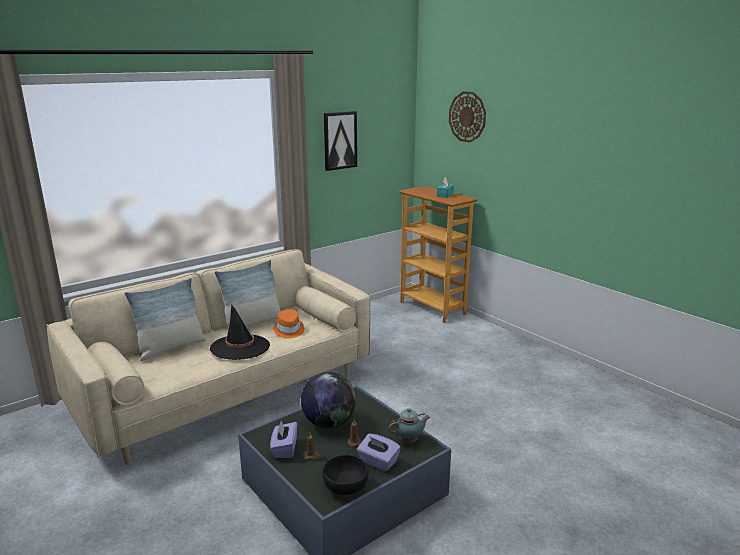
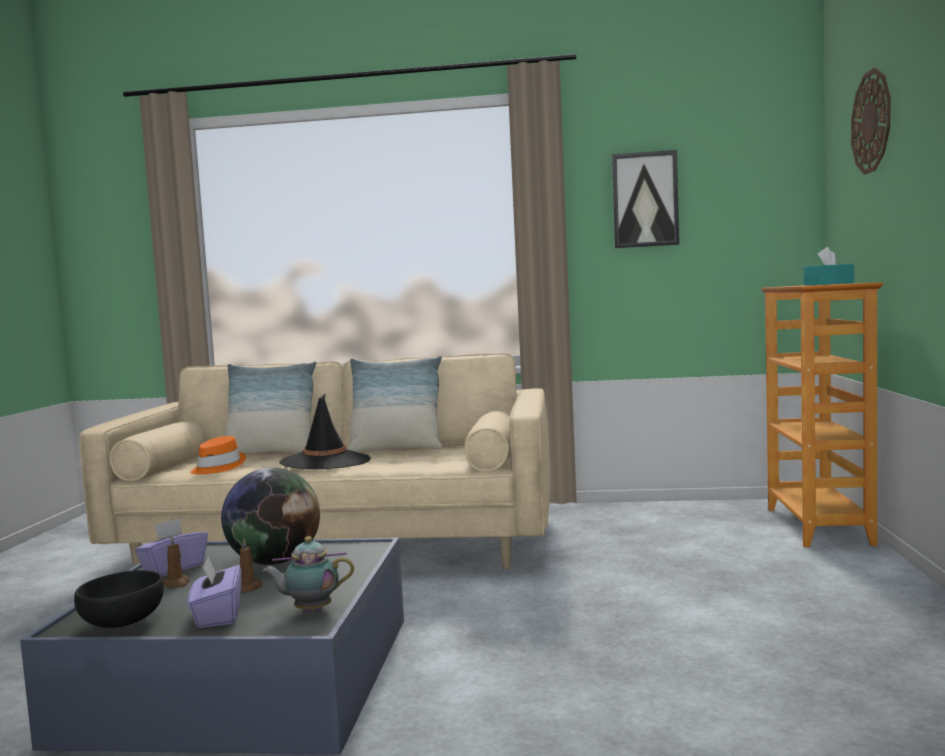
camera: 45 degrees right, 15 degrees down
orange hat [273,309,304,338] -> orange hat moved to [190,436,246,474]
teapot [389,408,430,443] -> teapot turned 150 degrees clockwise [263,536,354,612]

